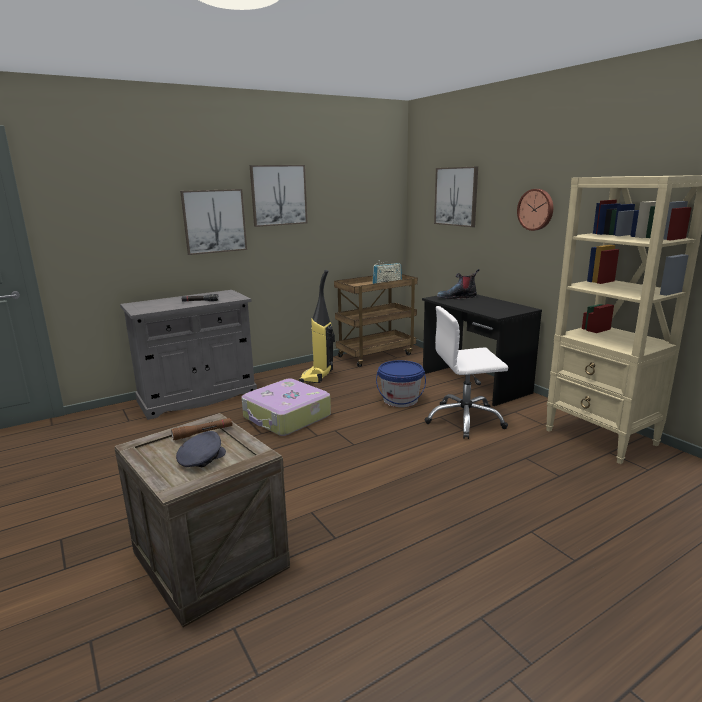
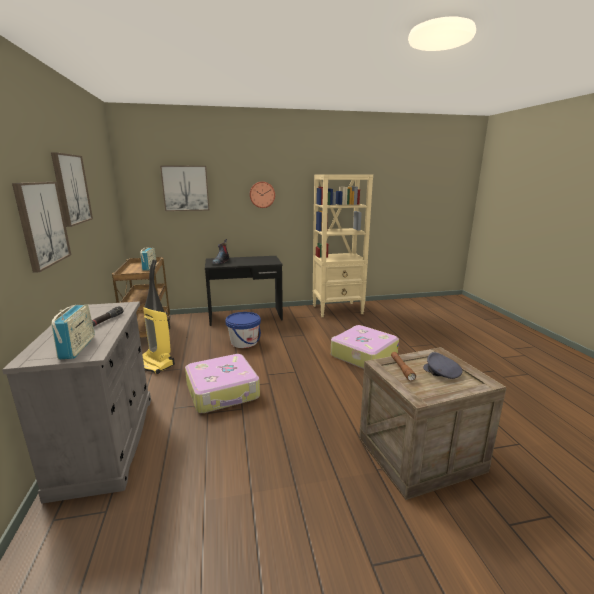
camera: 70 degrees left, 0 degrees up
white office chair [424,306,508,439] -> none
none -> radio [51,304,95,360]
none -> suitcase [331,325,399,369]

